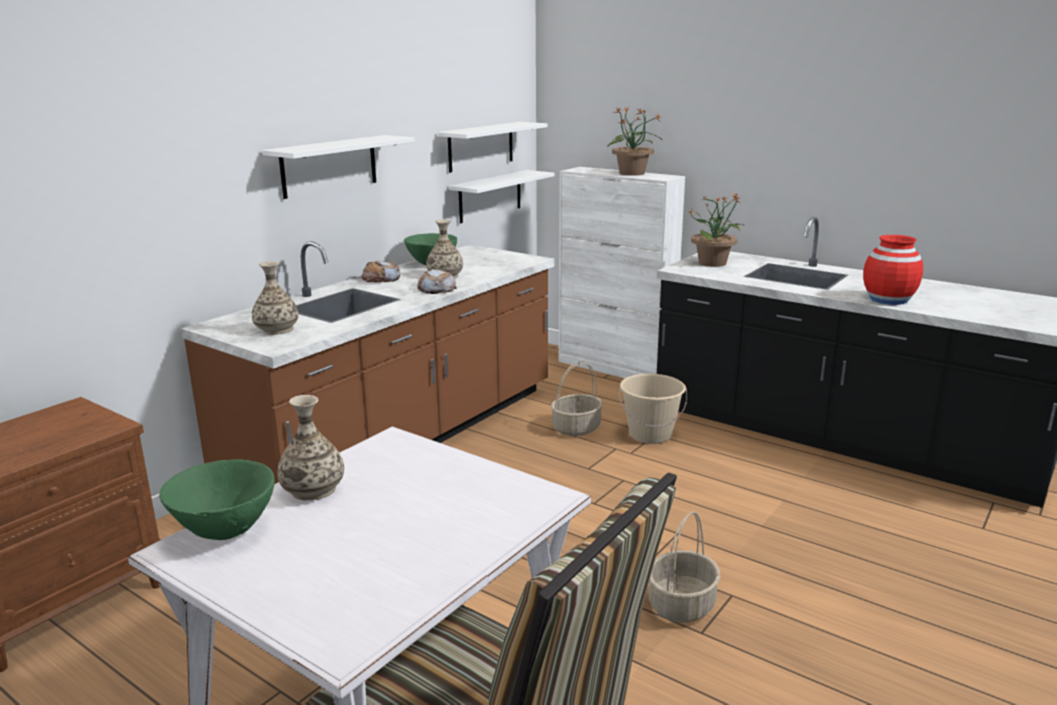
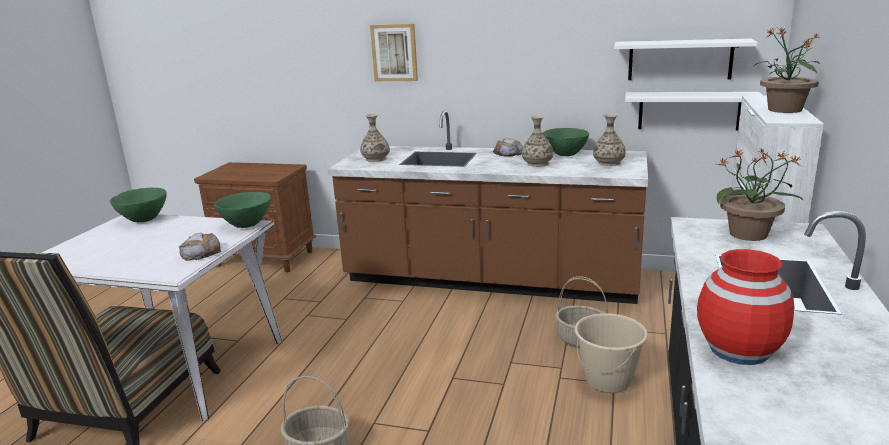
camera: 70 degrees right, 0 degrees up
white shelf [262,135,415,199] -> none
vase [277,395,344,500] -> vase moved to [593,114,626,166]
bread [417,269,457,294] -> bread moved to [179,232,221,261]
none -> green bowl [214,192,271,228]
none -> picture [370,24,418,81]

